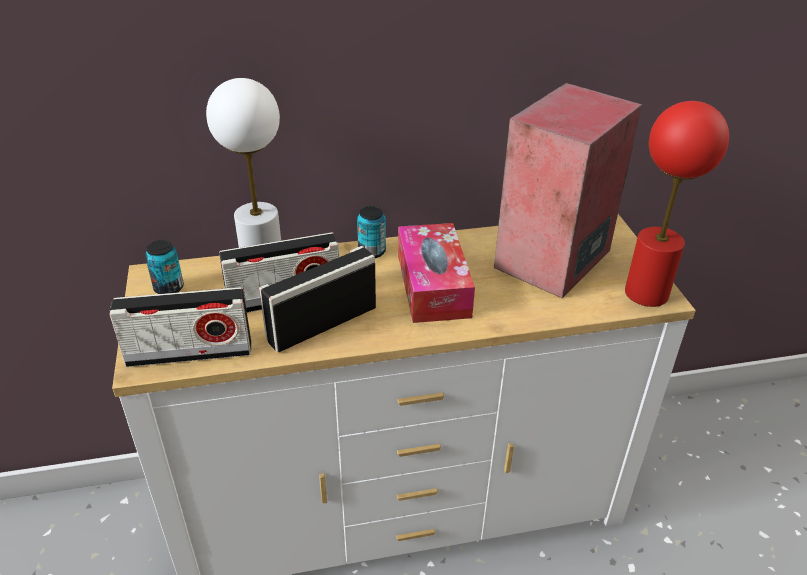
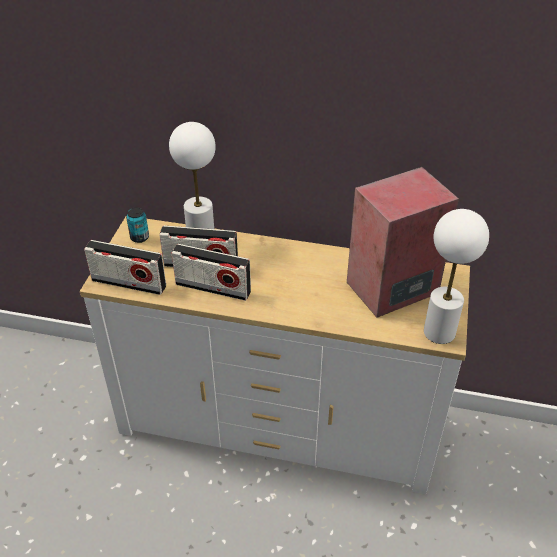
camera: 25 degrees right, 5 degrees up
radio [259,246,376,352] -> radio turned 150 degrees counterclockwise [172,244,251,301]
can [357,206,386,258] -> none
tissue box [398,223,475,323] -> none
red table lamp [625,101,729,307] -> white table lamp [424,209,489,344]

